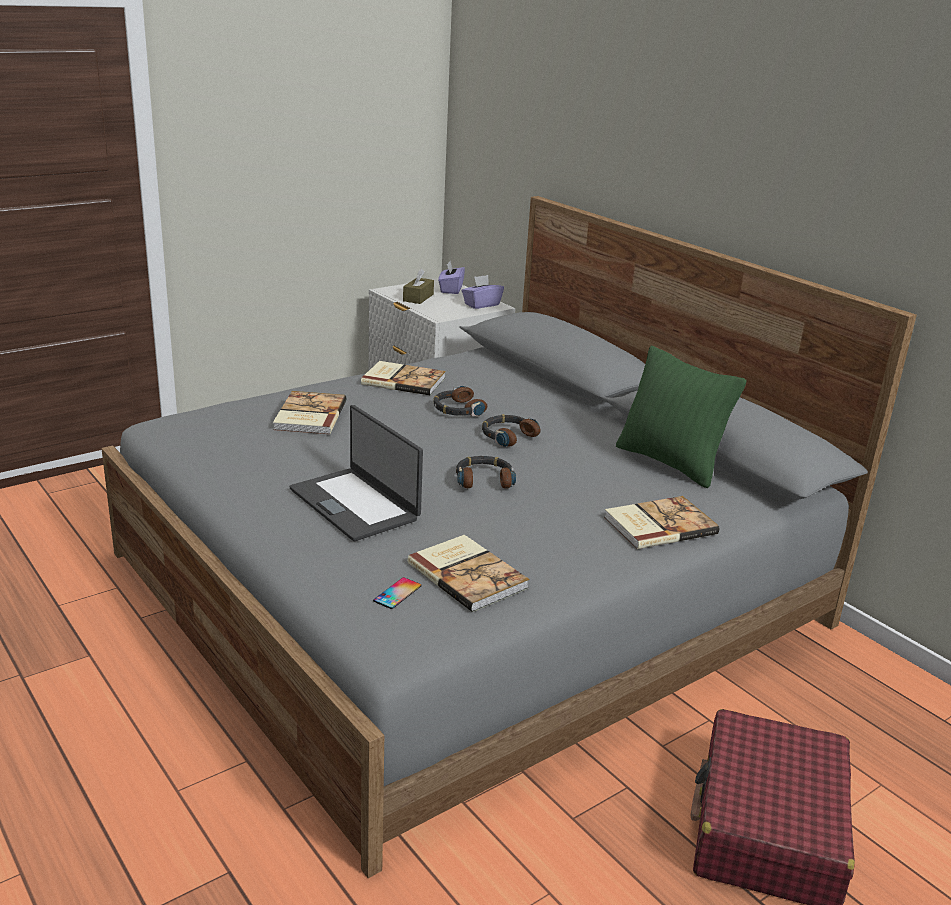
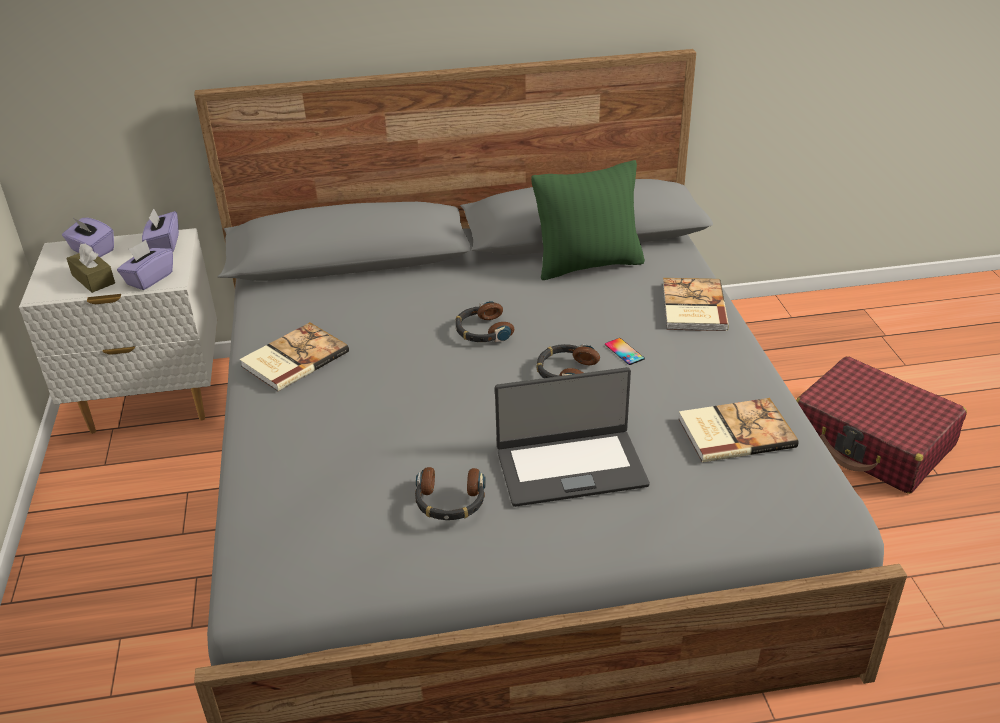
camera: 60 degrees left, 10 degrees up
book [273,391,346,434] -> none
phone [373,577,421,609] -> phone moved to [605,338,645,365]
headphones [434,385,487,417] -> headphones moved to [415,467,486,520]
none -> purple tissue box [117,240,173,290]

